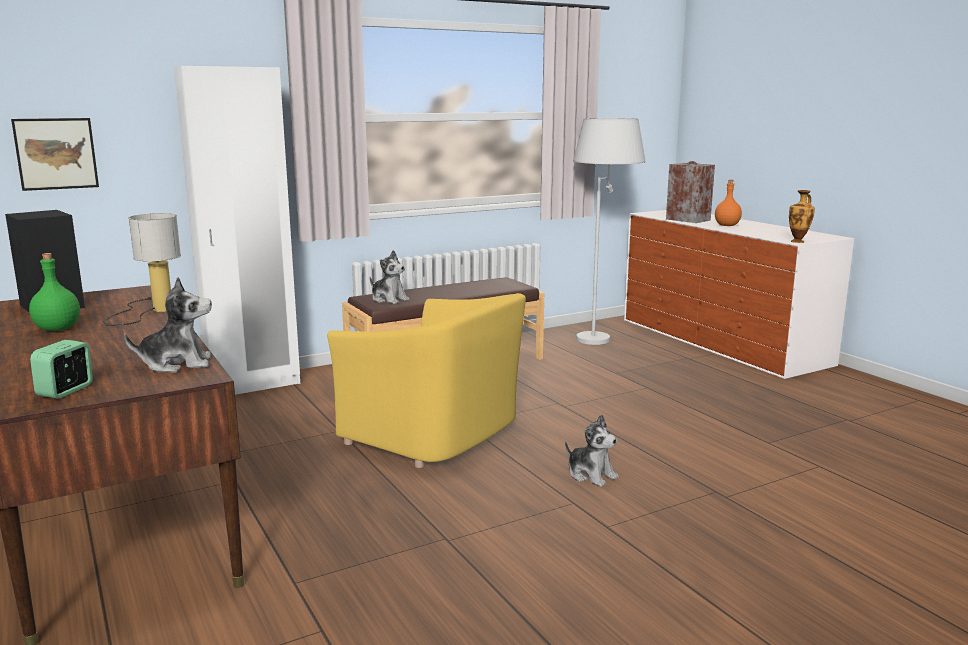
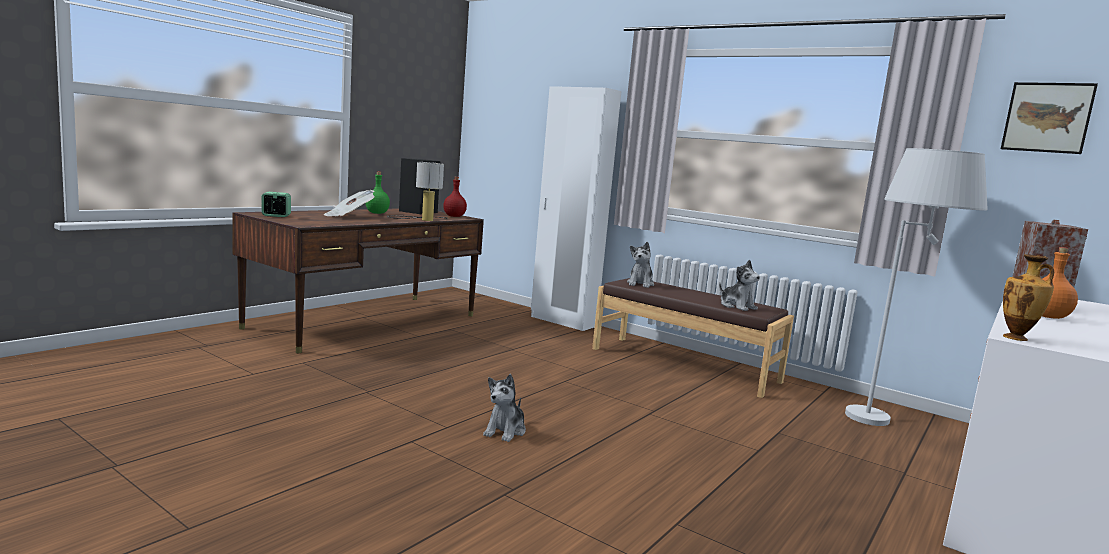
camera: 65 degrees right, 5 degrees down
picture [11,118,99,191] -> picture moved to [1001,82,1098,154]
plush toy [124,277,212,373] -> plush toy moved to [719,260,760,311]
yellow armchair [327,293,526,468] -> none
none -> newspaper [324,190,375,216]
none -> red bottle [443,177,467,217]

